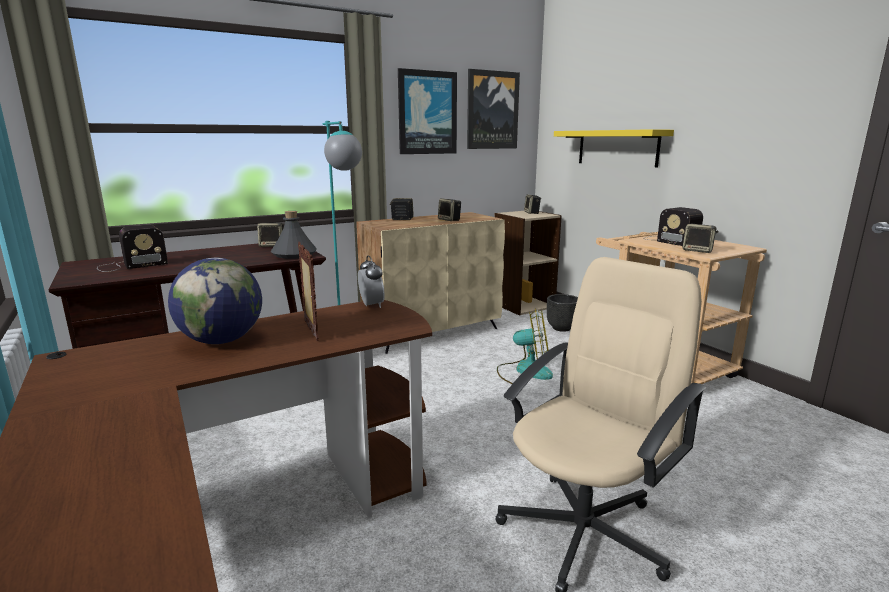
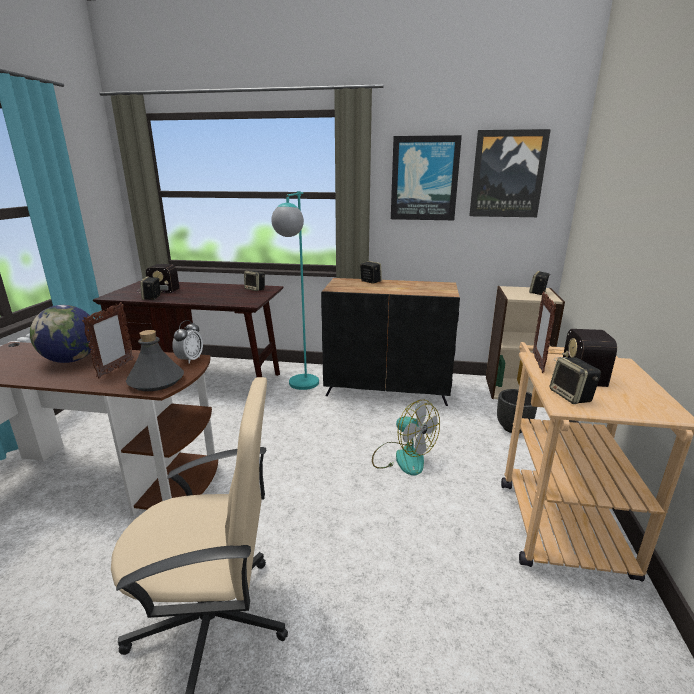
camera: 40 degrees right, 5 degrees up
grey bottle [271,211,317,259] -> grey bottle moved to [126,330,184,391]
beige cabinet [356,212,505,354] -> black cabinet [321,278,460,406]
speaker [438,198,461,221] -> speaker moved to [140,277,161,300]
yellow shelf [554,129,674,167] -> none
none -> picture frame [533,291,556,373]

